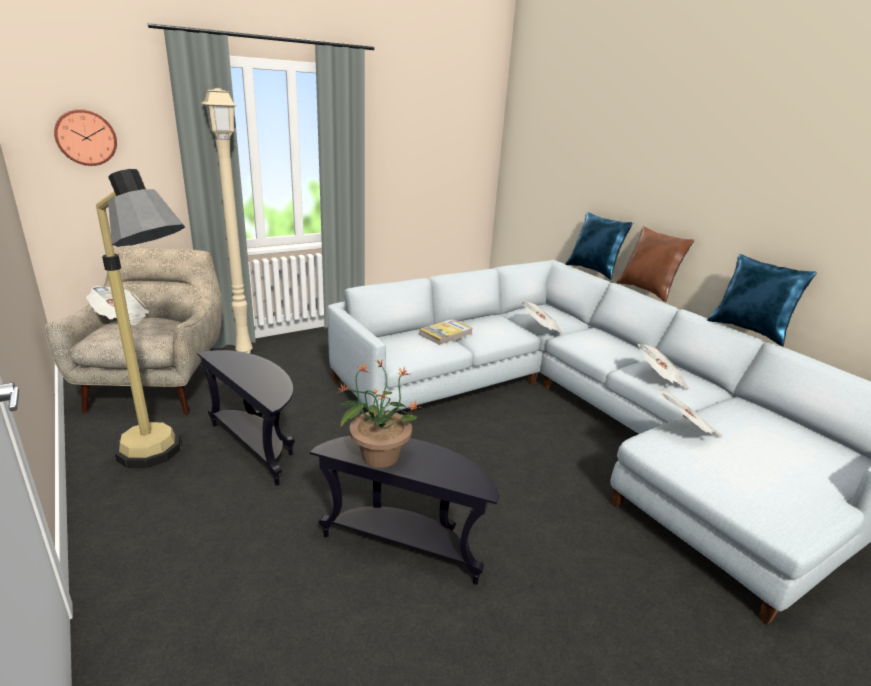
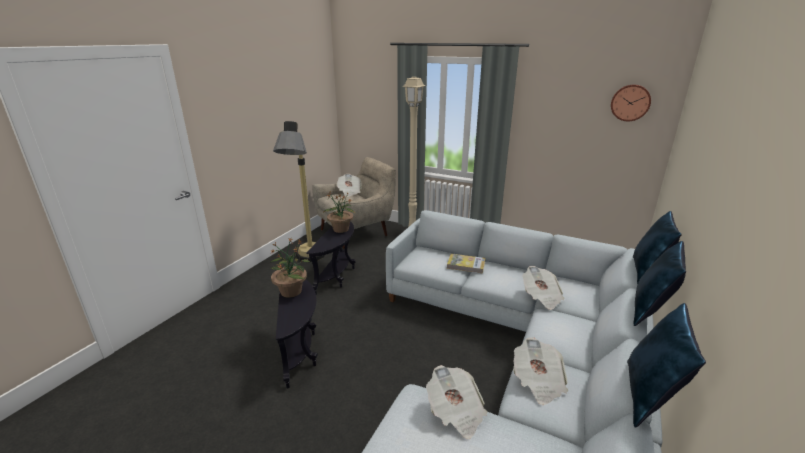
camera: 60 degrees right, 0 degrees up
wall clock [54,109,117,166] -> wall clock moved to [611,84,651,121]
brown pillow [616,226,694,302] -> blue pillow [633,241,686,326]
none -> potted plant [323,191,355,233]

